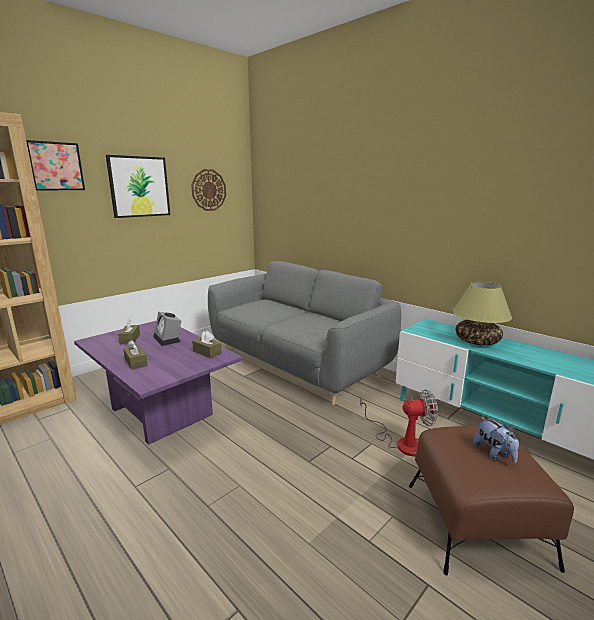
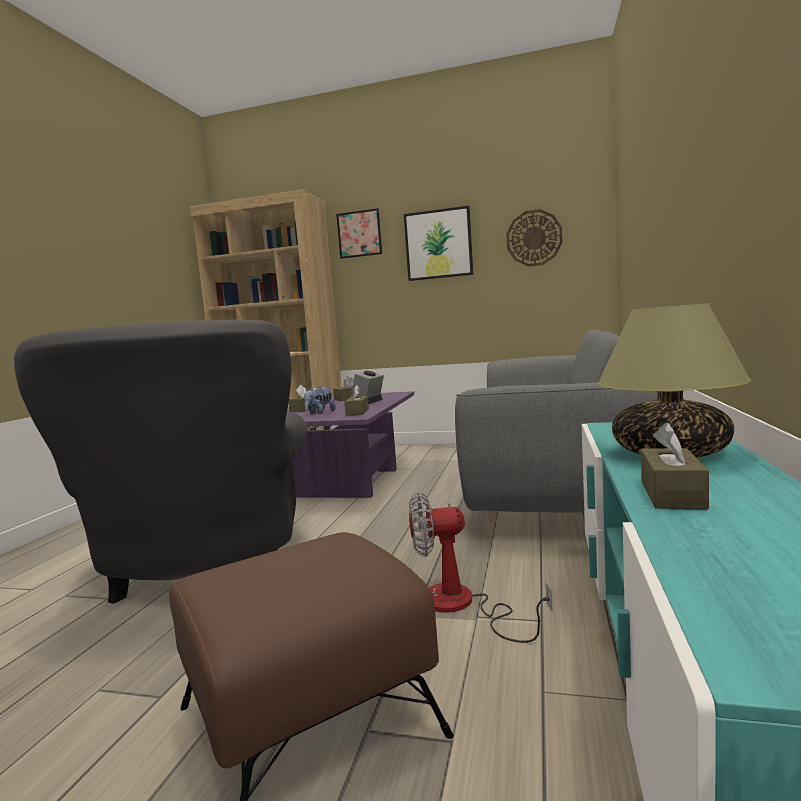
camera: 60 degrees right, 10 degrees down
fan [360,389,438,457] -> fan turned 120 degrees clockwise [409,492,553,643]
plush toy [473,417,519,464] -> plush toy moved to [304,386,336,414]
none -> grey armchair [14,320,307,604]
none -> brown tissue box [641,423,709,510]

